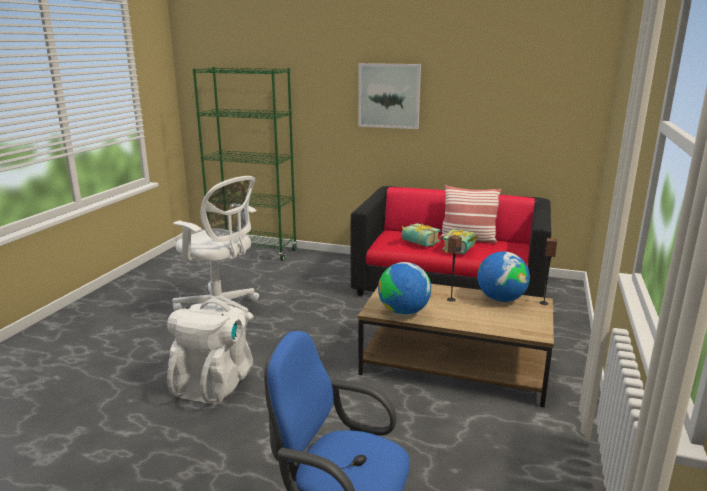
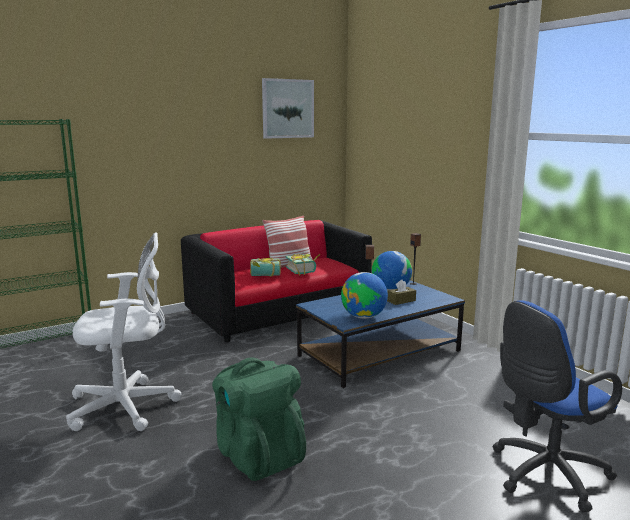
camera: 50 degrees left, 5 degrees down
white backpack [167,299,253,404] -> green backpack [212,358,306,481]
picture [358,63,421,129] -> picture moved to [262,78,314,139]
brown coffee table [358,284,554,408] -> blue coffee table [296,280,465,388]
none -> brown tissue box [387,280,416,305]

